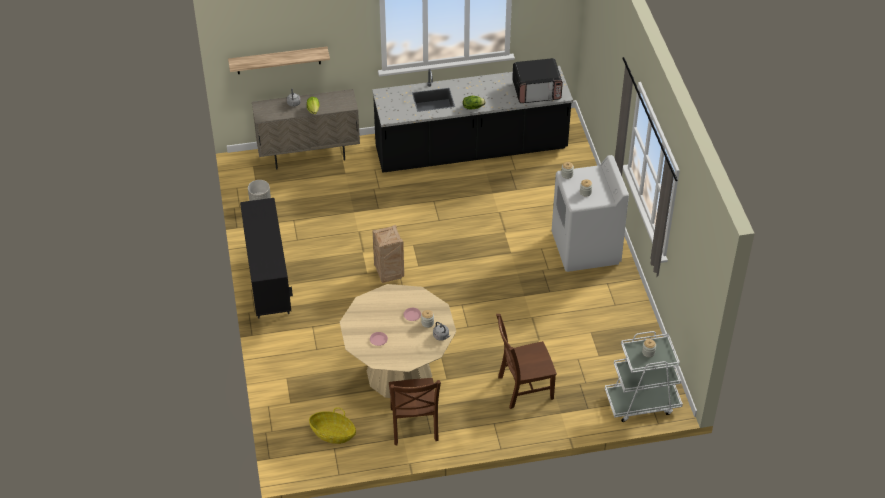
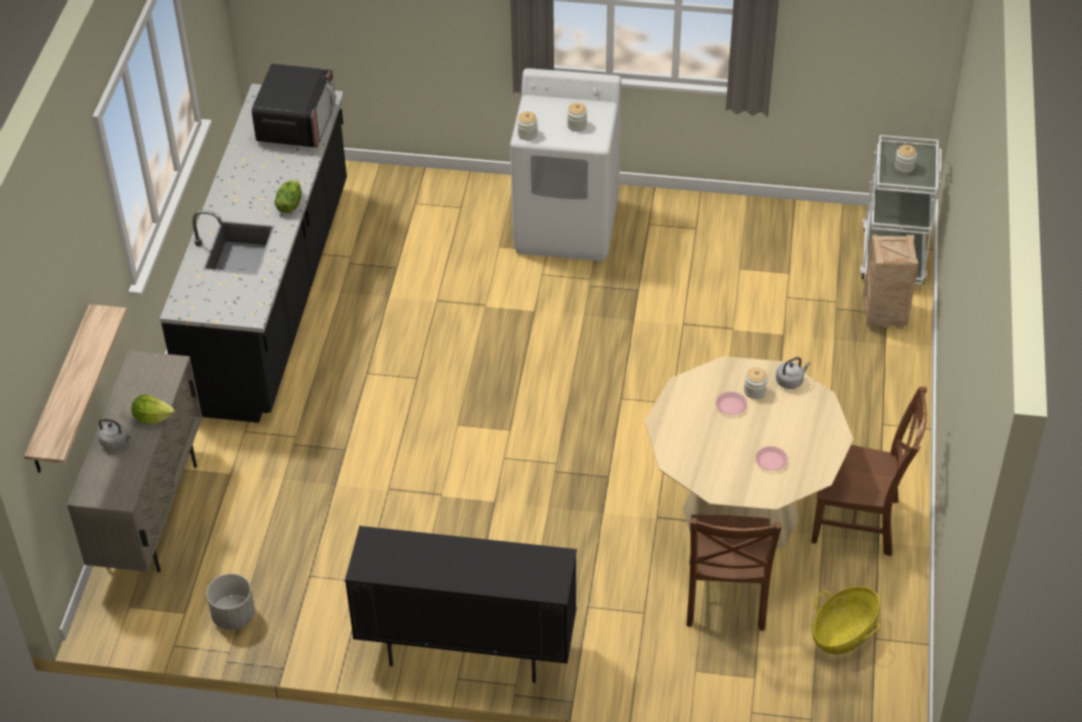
camera: 70 degrees left, 0 degrees up
crate [372,225,404,283] -> crate moved to [863,235,919,328]
brown chair [496,314,557,409] -> brown chair moved to [686,515,782,631]

